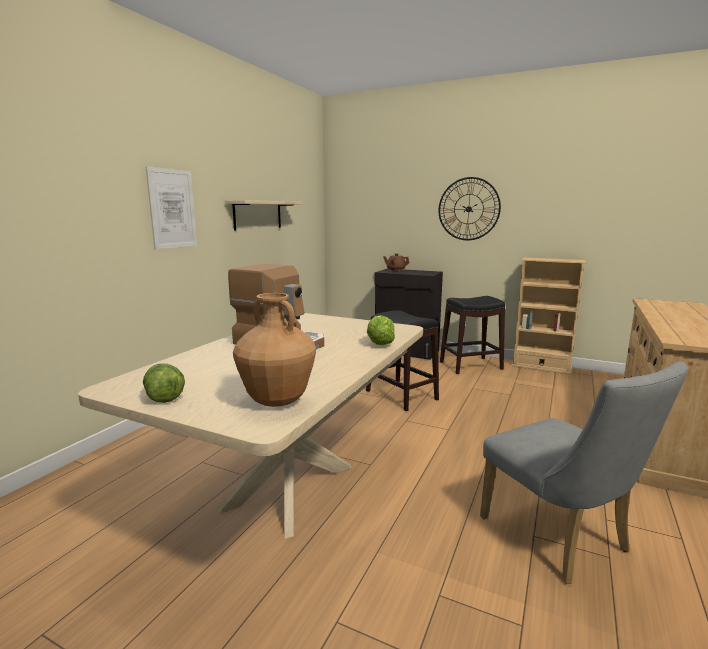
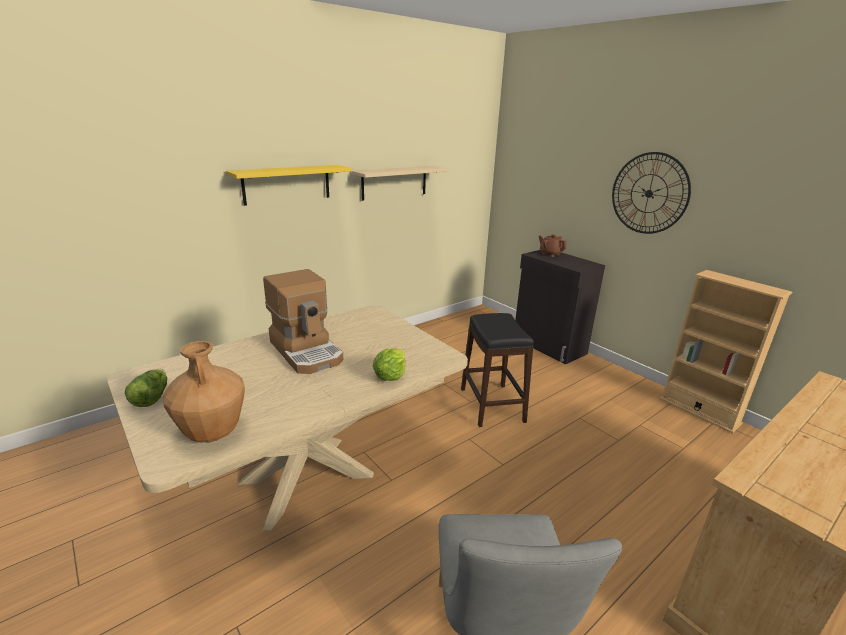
camera: 25 degrees right, 10 degrees up
picture [146,167,197,249] -> yellow shelf [226,165,351,206]
black stool [440,296,505,374] -> none

